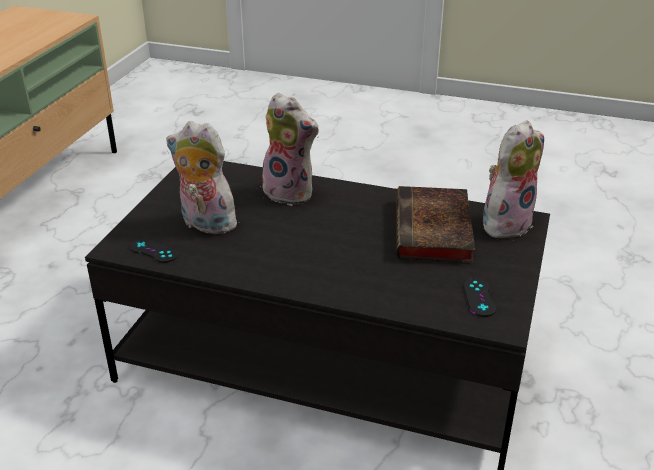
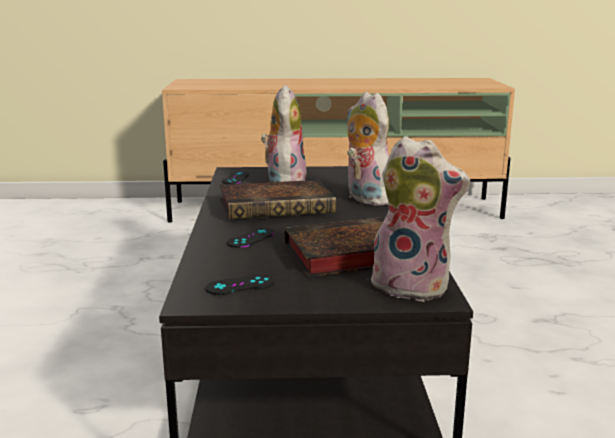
camera: 70 degrees right, 15 degrees down
plush toy [263,93,319,206] -> plush toy turned 135 degrees clockwise [347,92,389,205]
none -> book [219,180,336,219]
none -> black game controller [227,228,274,248]

